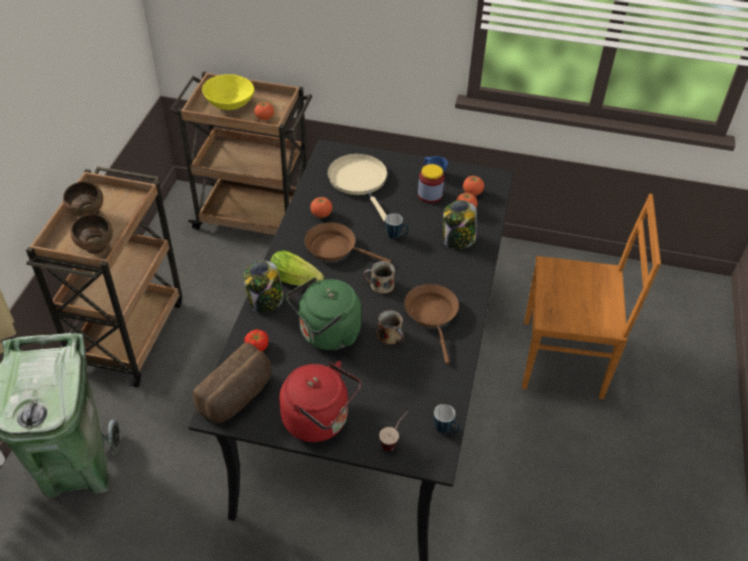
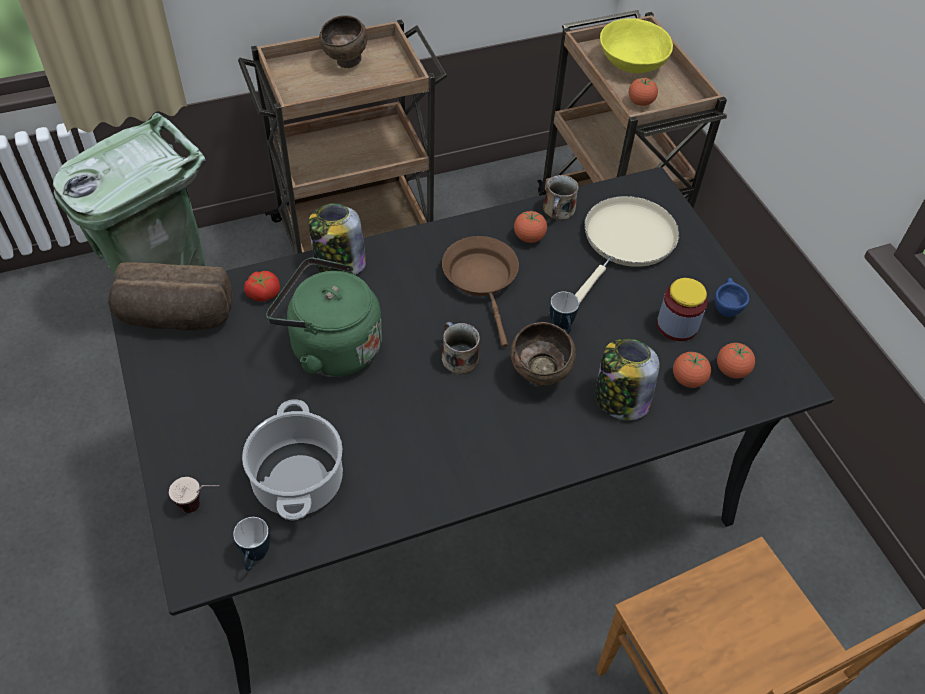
camera: 55 degrees right, 5 degrees up
brown bowl [70,214,113,254] -> brown bowl moved to [511,322,576,386]
lettuce [270,250,324,286] -> none
red kettle [279,361,361,442] -> none
mug [377,310,404,345] -> mug moved to [543,175,579,220]
brown frying pan [404,284,459,364] -> none
none -> cooking pot [242,399,343,520]

